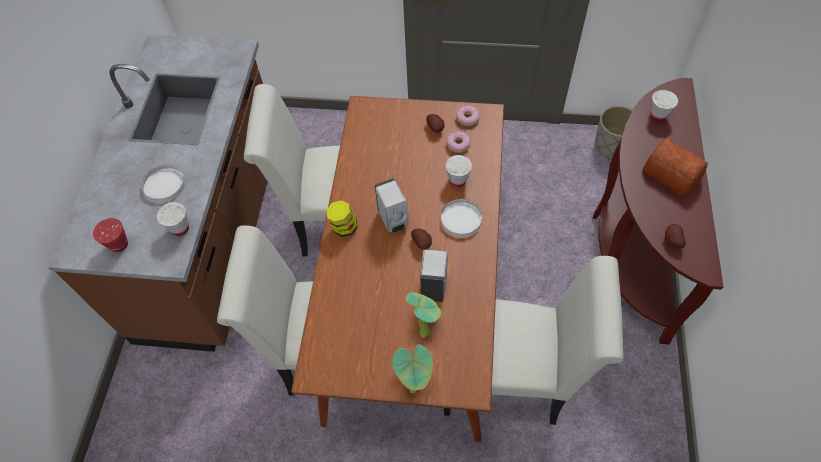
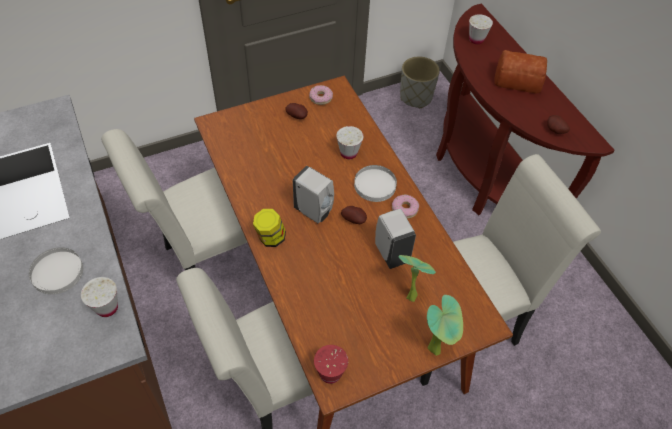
camera: 35 degrees left, 5 degrees down
red cup [93,218,128,252] -> red cup moved to [314,345,348,384]
donut [447,131,470,153] -> donut moved to [392,194,419,219]

